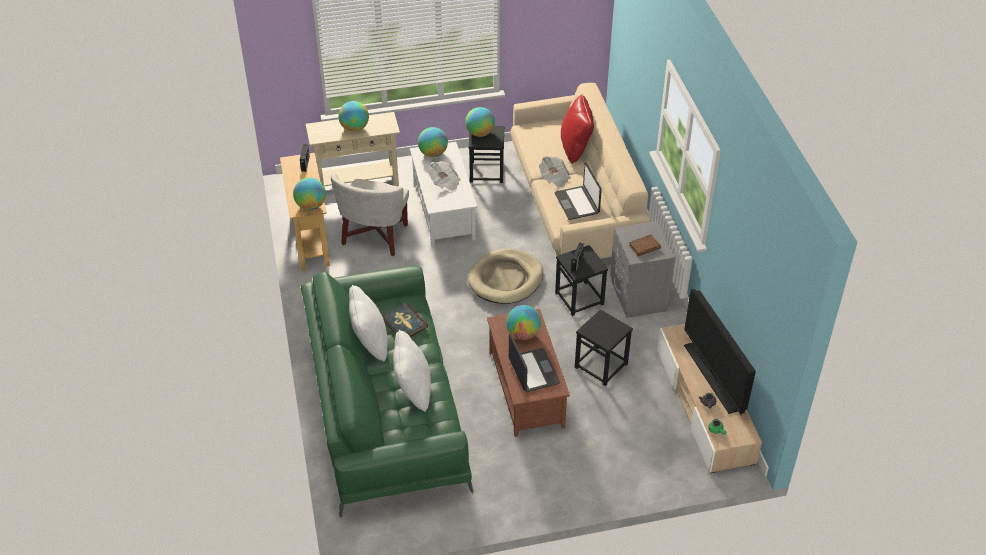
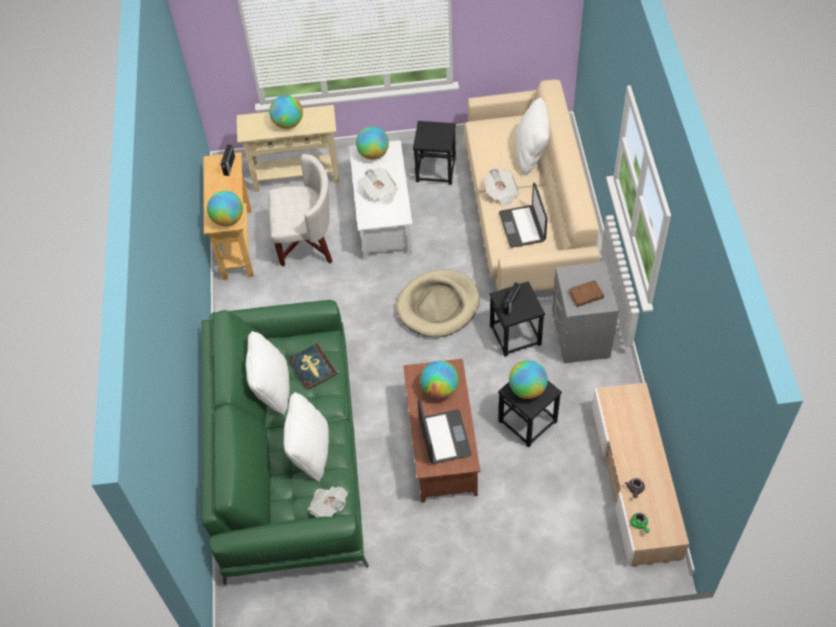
camera: 10 degrees right, 10 degrees up
white armchair [331,173,409,256] -> white armchair turned 120 degrees counterclockwise [269,154,333,266]
globe [465,107,495,137] -> globe moved to [509,360,548,399]
red pillow [561,94,594,164] -> white pillow [515,97,550,175]
television [684,289,756,415] -> none
none -> newspaper [307,486,348,517]

